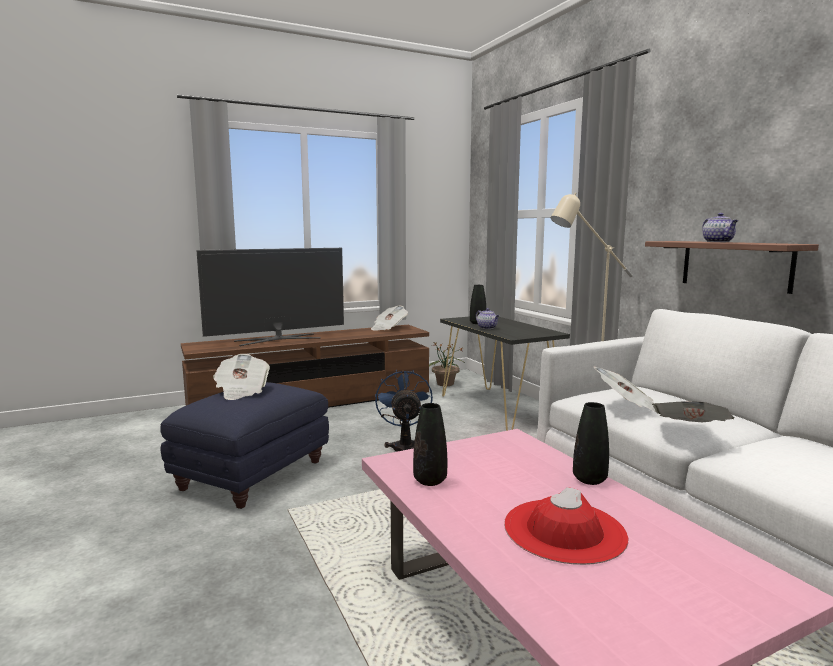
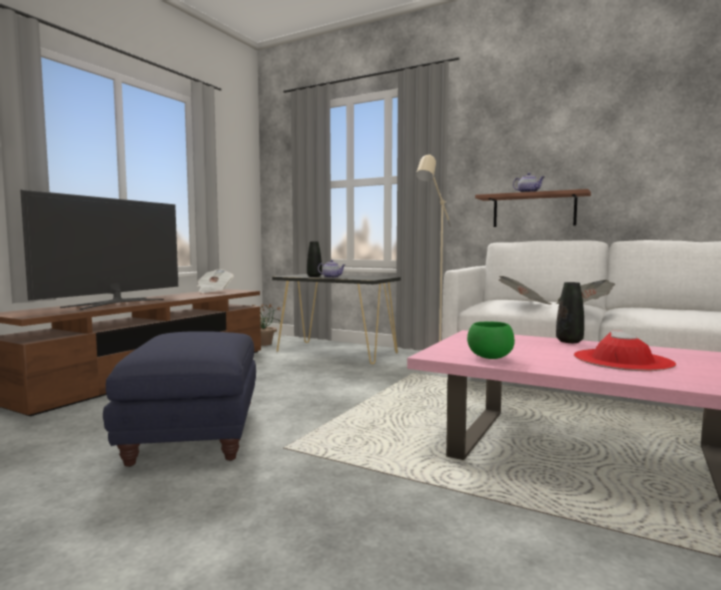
camera: 35 degrees left, 5 degrees down
newspaper [213,354,270,400] -> none
blue fan [375,370,433,452] -> none
black vase [413,403,447,486] -> green bowl [467,322,515,359]

